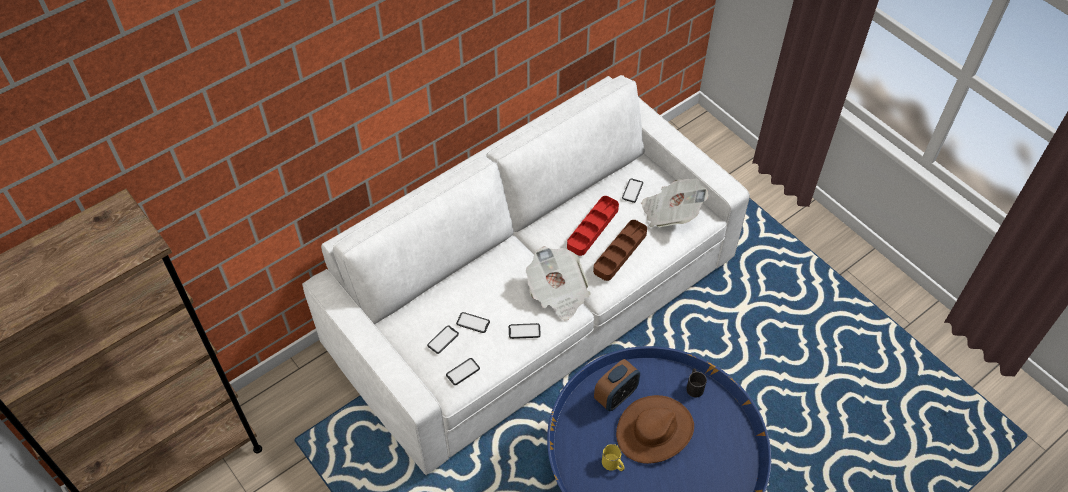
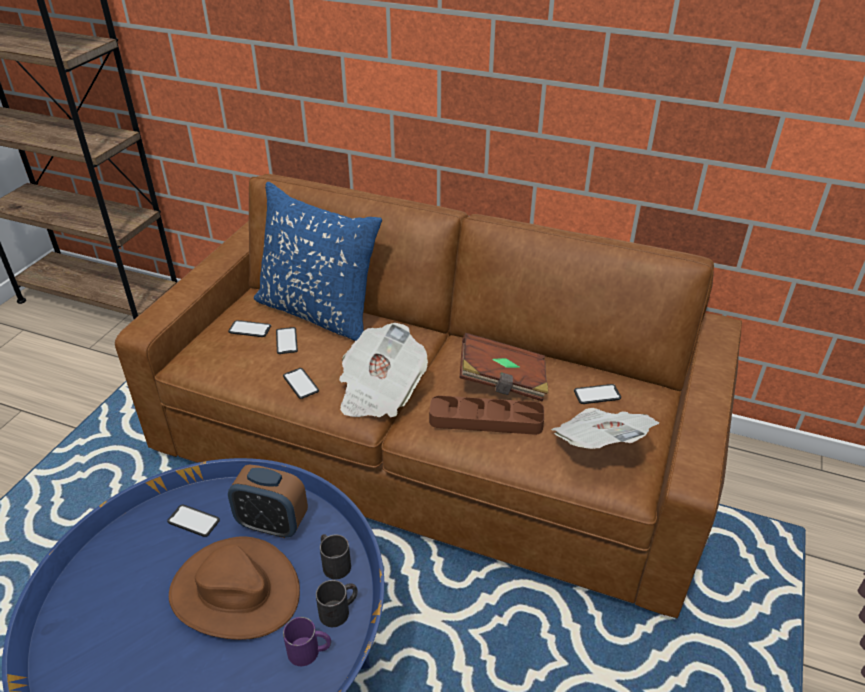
camera: 60 degrees right, 15 degrees down
white sofa [302,75,750,475] -> brown sofa [115,174,742,618]
phone [446,358,480,385] -> phone moved to [167,505,220,537]
red tray [567,196,619,256] -> brown book [460,333,549,402]
yellow mug [602,444,625,471] -> none
none -> blue pillow [254,182,382,341]
none -> purple mug [283,617,331,666]
none -> black mug [320,534,351,579]

